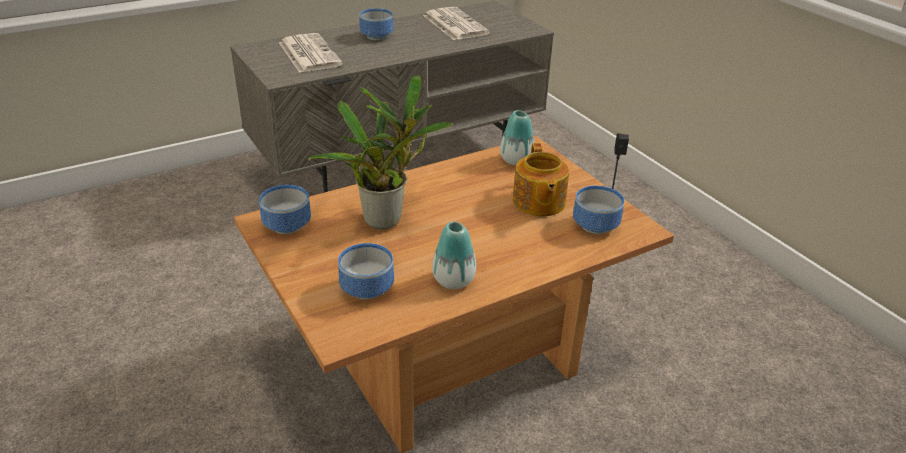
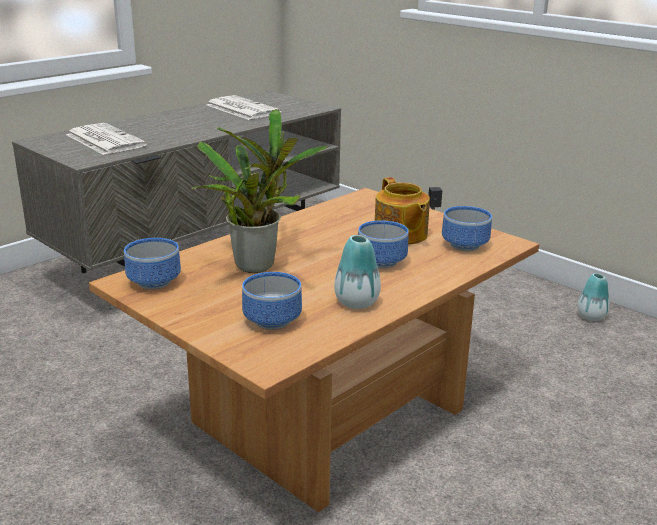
camera: 15 degrees left, 10 degrees down
bowl [359,8,393,40] -> bowl moved to [358,220,409,269]
vase [500,110,535,165] -> vase moved to [577,273,610,321]

